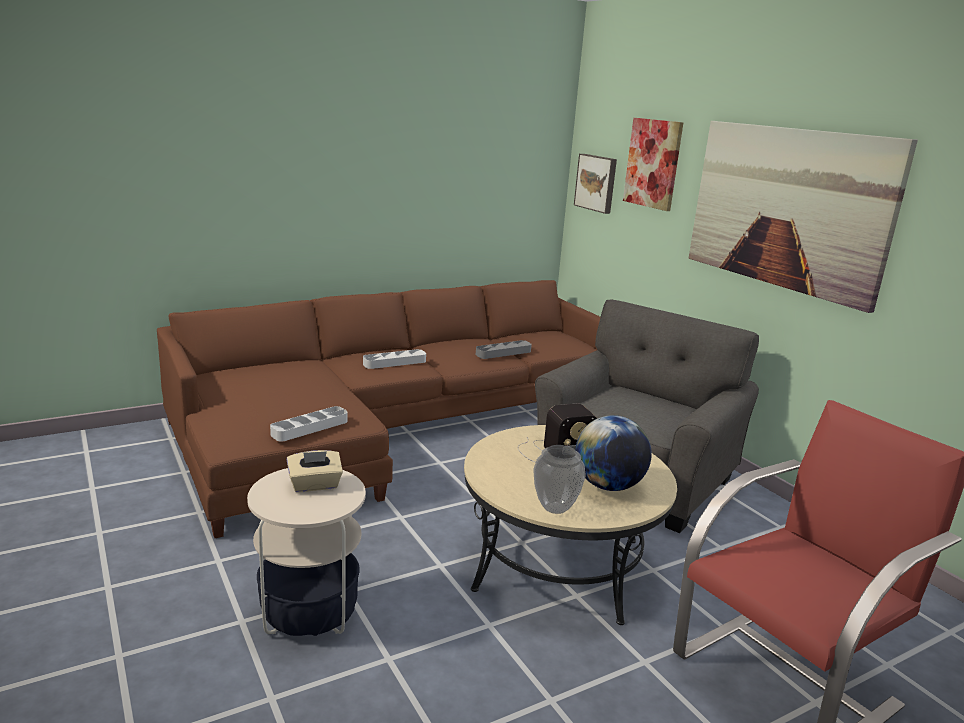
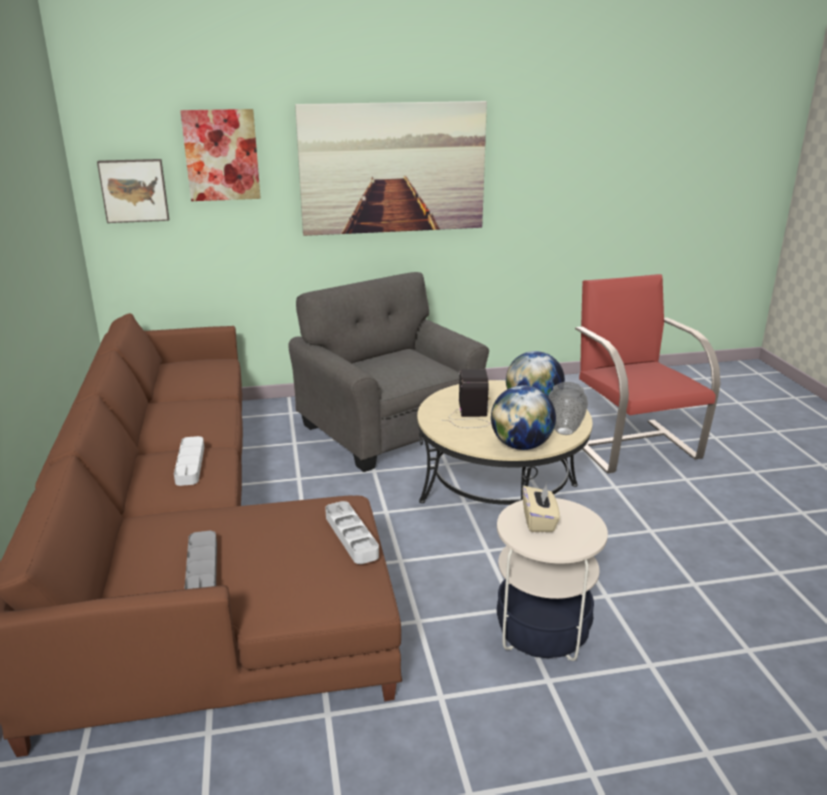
camera: 70 degrees left, 5 degrees up
grey tray [476,340,532,359] -> grey tray moved to [184,531,217,589]
none -> globe [491,385,556,450]

